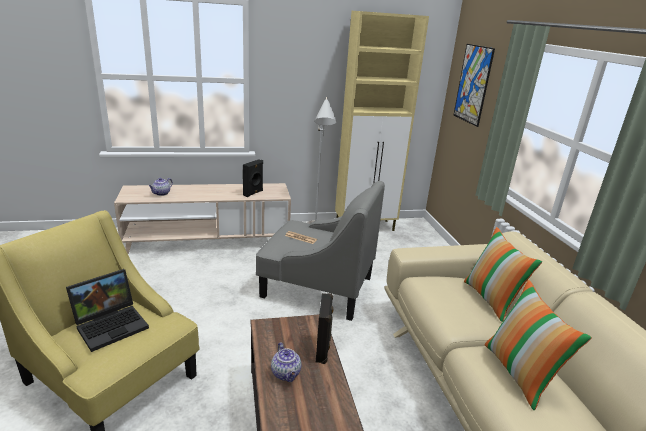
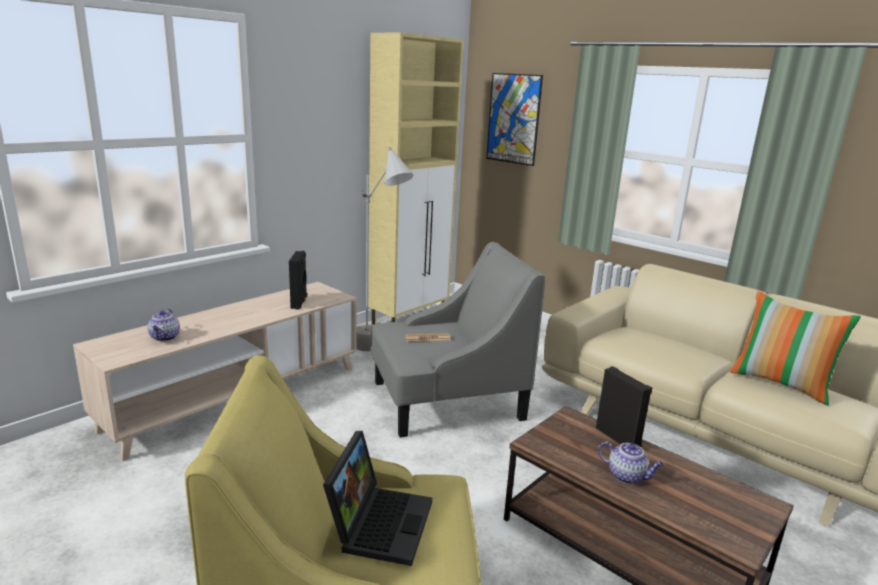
camera: 35 degrees left, 5 degrees down
pillow [464,227,542,322] -> none

